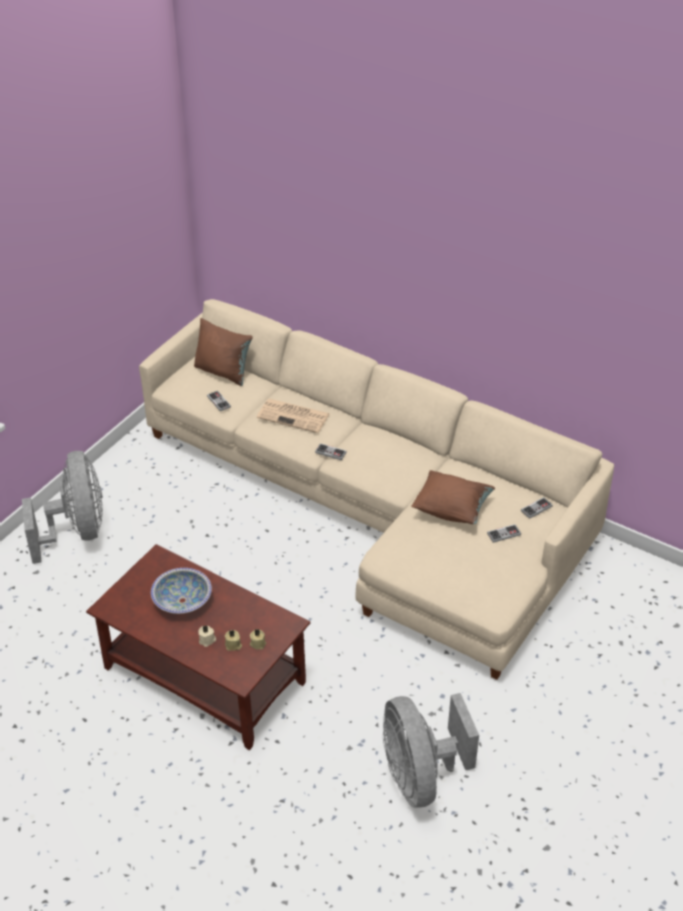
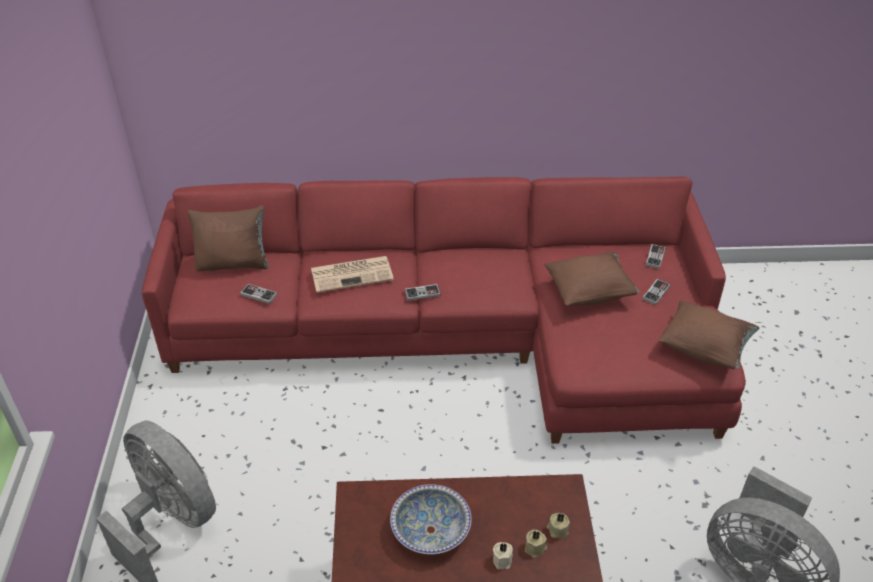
camera: 35 degrees left, 0 degrees up
beige sofa [139,299,614,680] -> red sofa [142,176,746,444]
none -> brown pillow [659,300,759,369]

